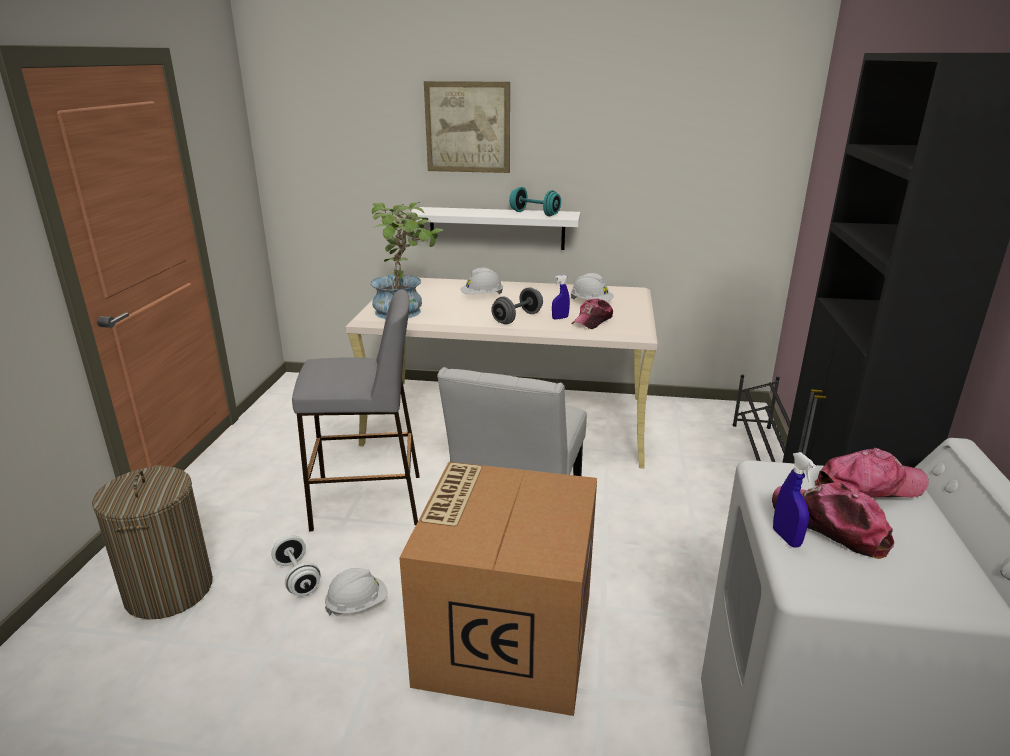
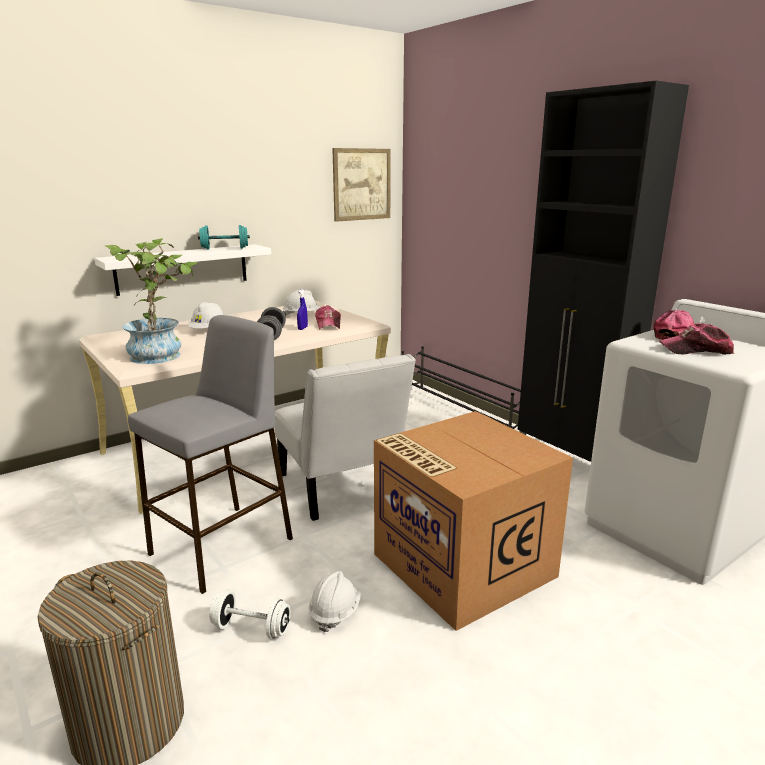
camera: 45 degrees left, 5 degrees down
picture [424,81,510,173] -> picture moved to [332,148,391,222]
blue spray bottle [773,452,816,547] -> none

